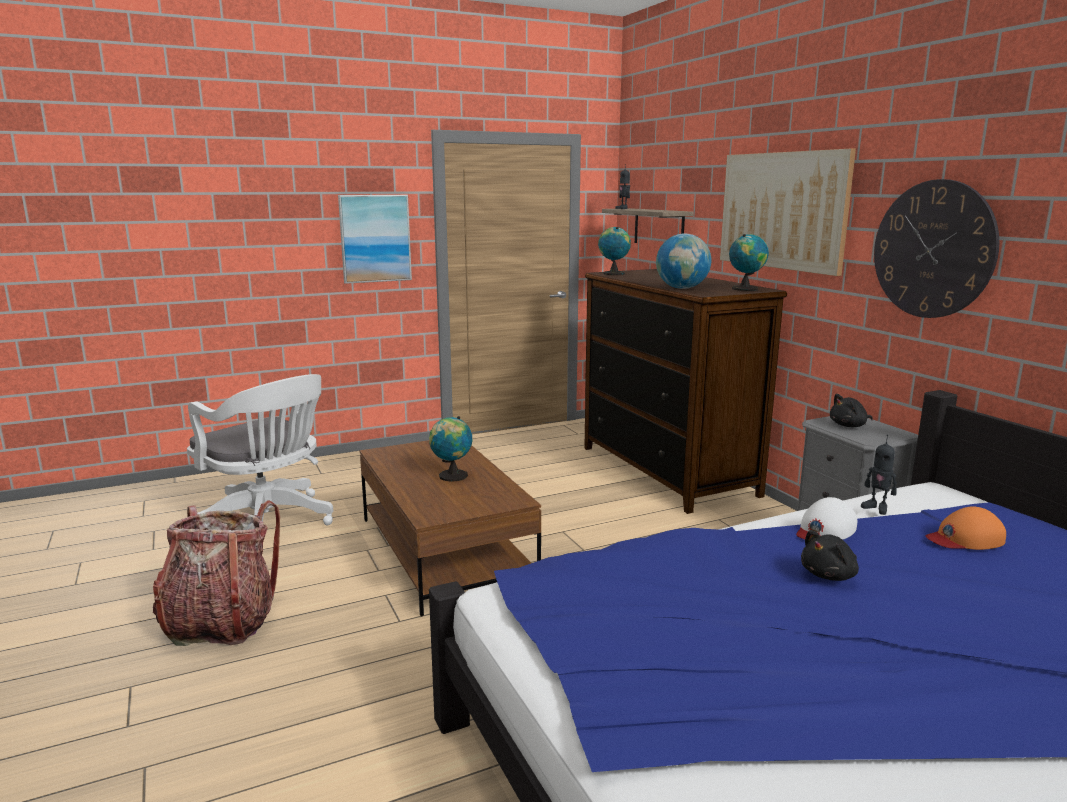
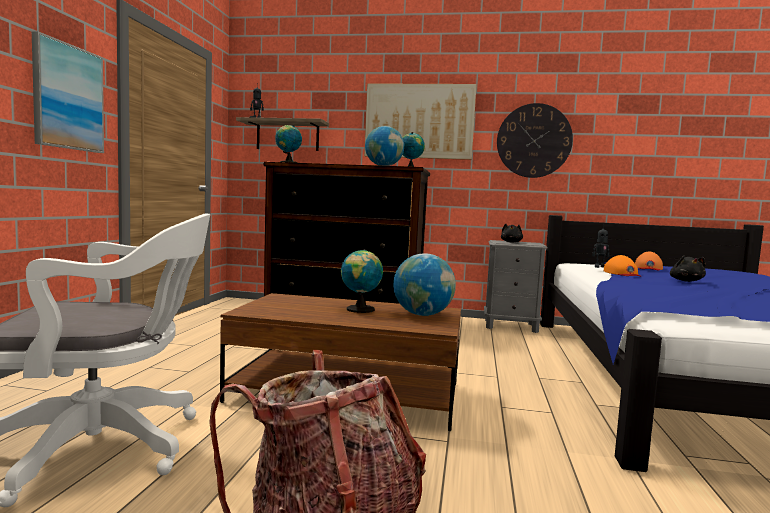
camera: 55 degrees left, 10 degrees down
white cap [796,497,857,540] -> orange cap [604,255,642,277]
none -> globe [393,253,456,316]

